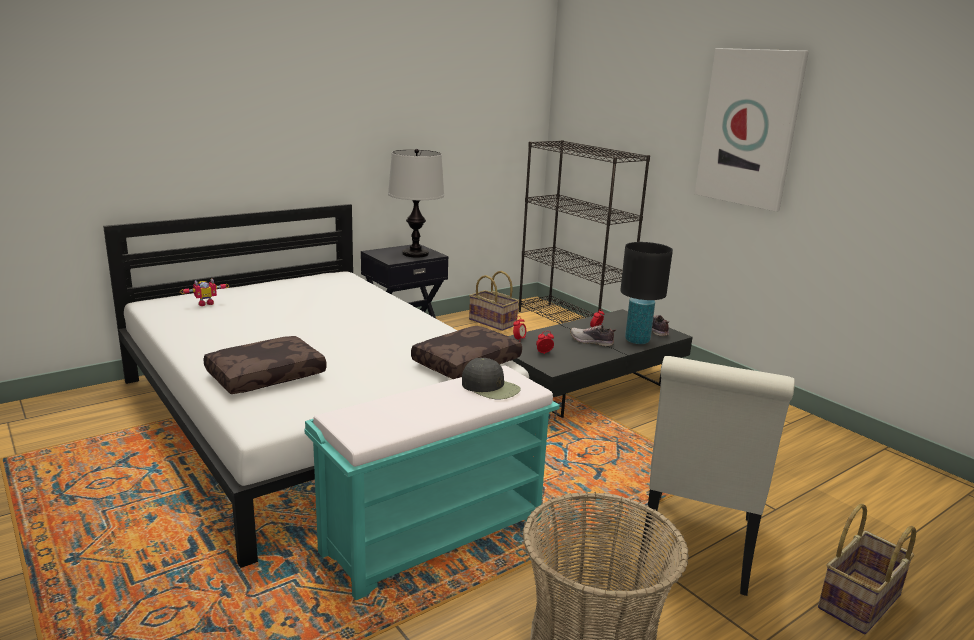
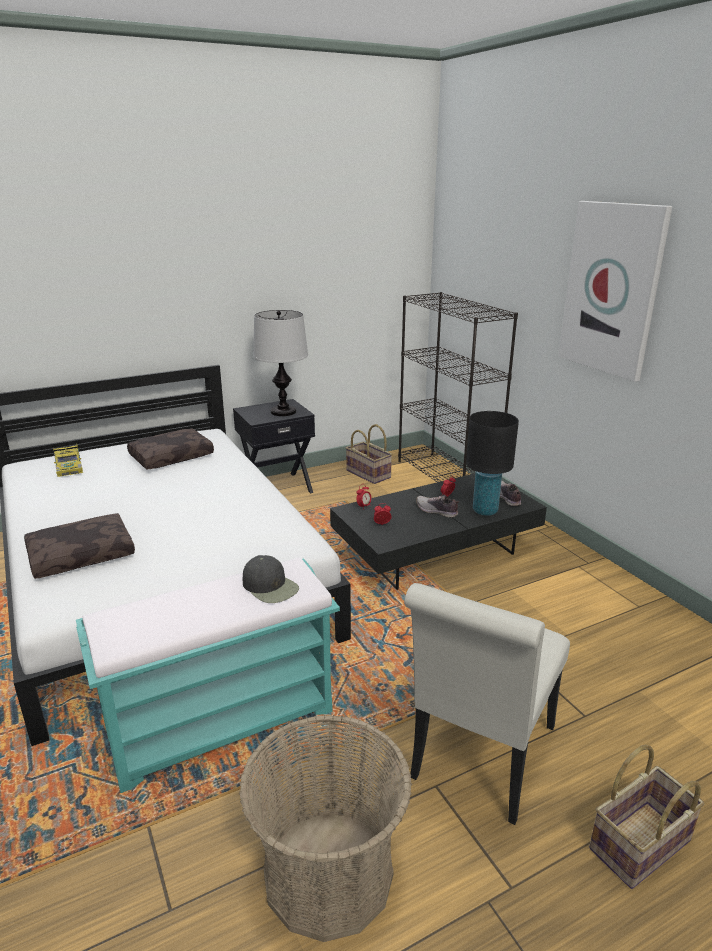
camera: 10 degrees right, 5 degrees up
toy robot [180,278,229,306] -> toy car [53,444,83,477]
brown pillow [411,326,522,379] -> brown pillow moved to [127,428,214,469]

